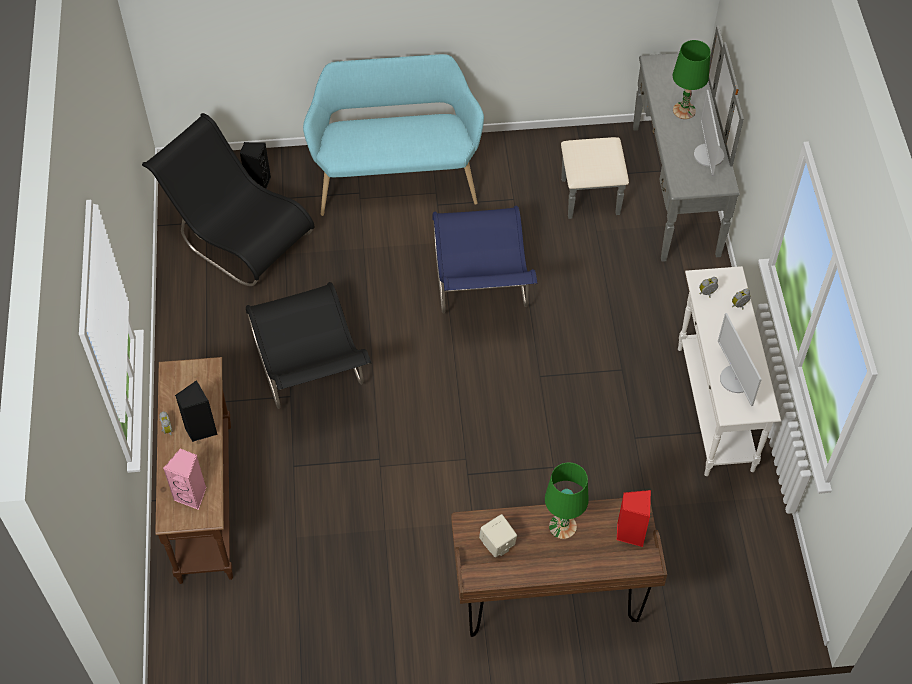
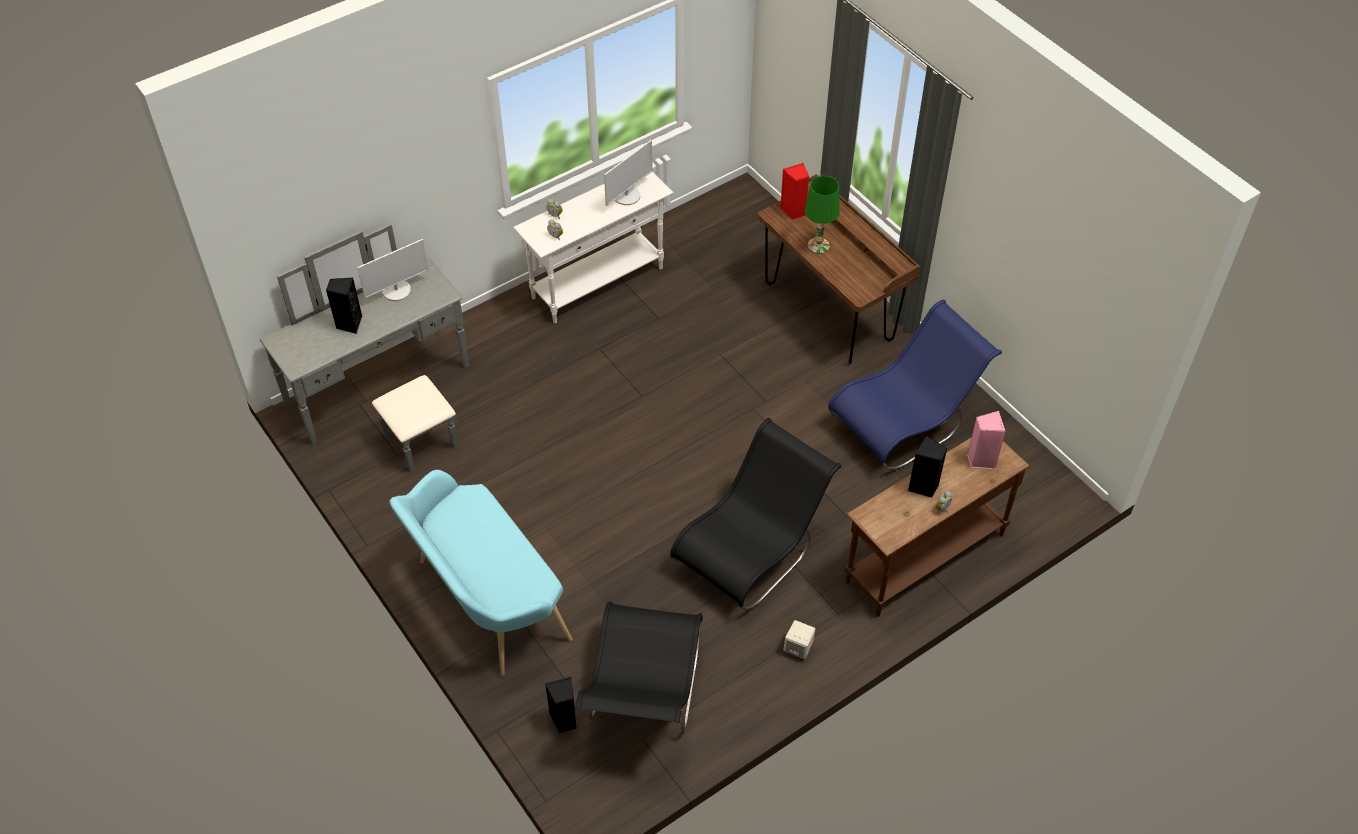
camera: 120 degrees left, 5 degrees down
blue chair [432,206,537,314] -> blue chair moved to [828,300,1002,470]
beige speaker [479,514,517,557] -> beige speaker moved to [783,620,815,659]
green table lamp [673,40,711,119] -> black speaker [326,277,362,334]

